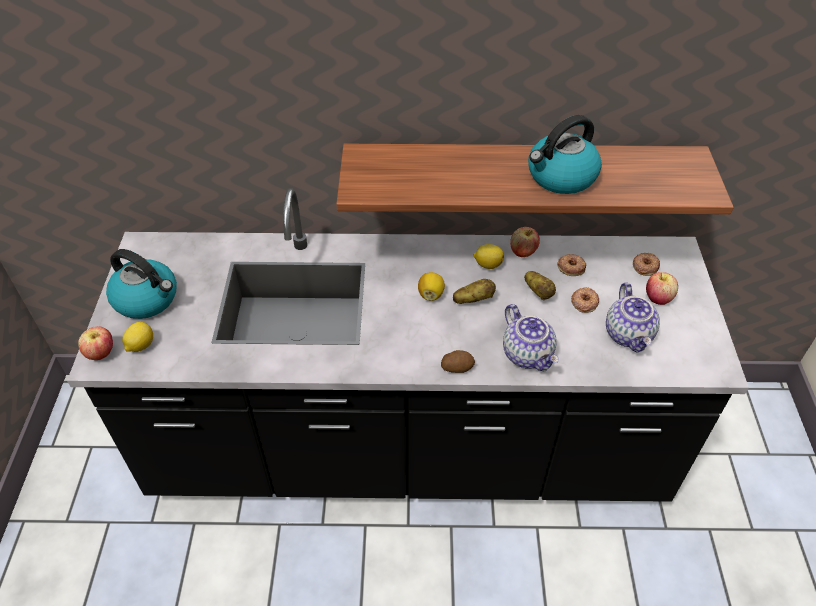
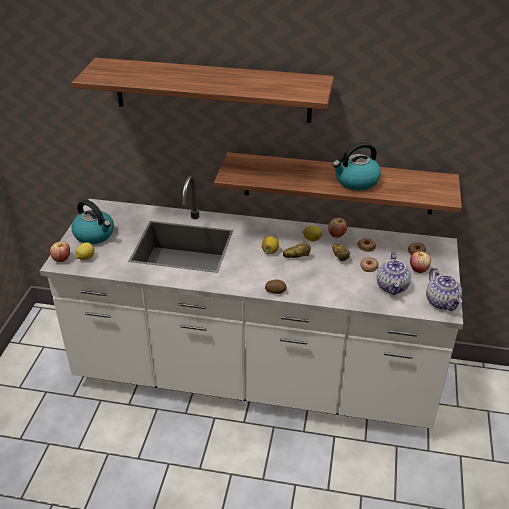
camera: 10 degrees right, 10 degrees down
black counter [67,188,749,502] -> white counter [40,175,463,429]
teapot [503,304,559,371] -> teapot moved to [426,268,462,311]
none -> shelf [72,58,334,123]

